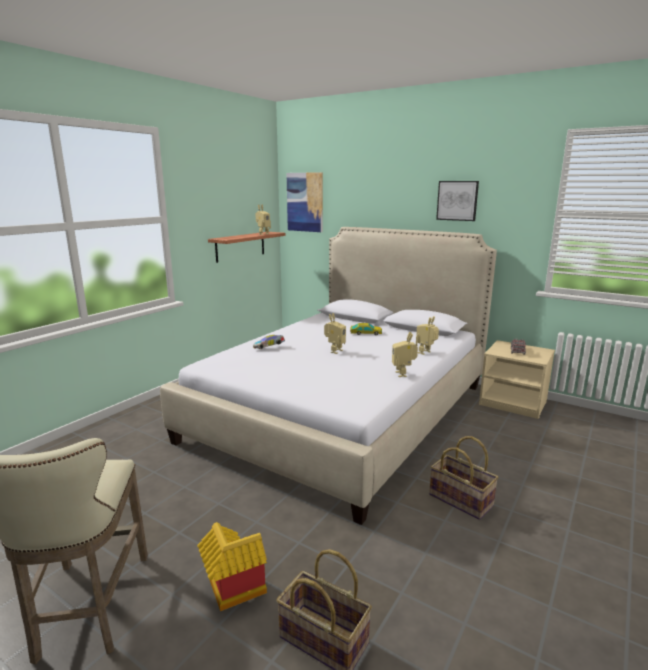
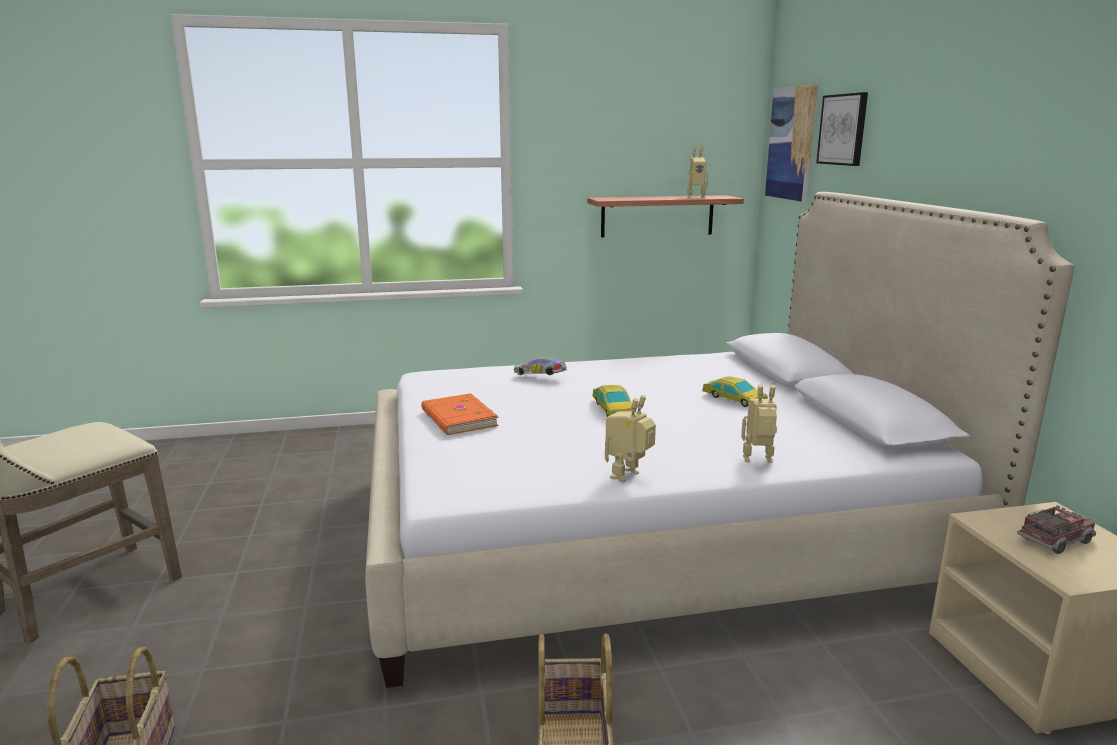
camera: 45 degrees right, 0 degrees up
toy house [197,522,267,611] -> none
toy robot [324,313,346,354] -> toy car [593,385,632,417]
picture [436,181,479,221] -> picture moved to [816,92,868,166]
none -> orange book [421,393,499,435]

